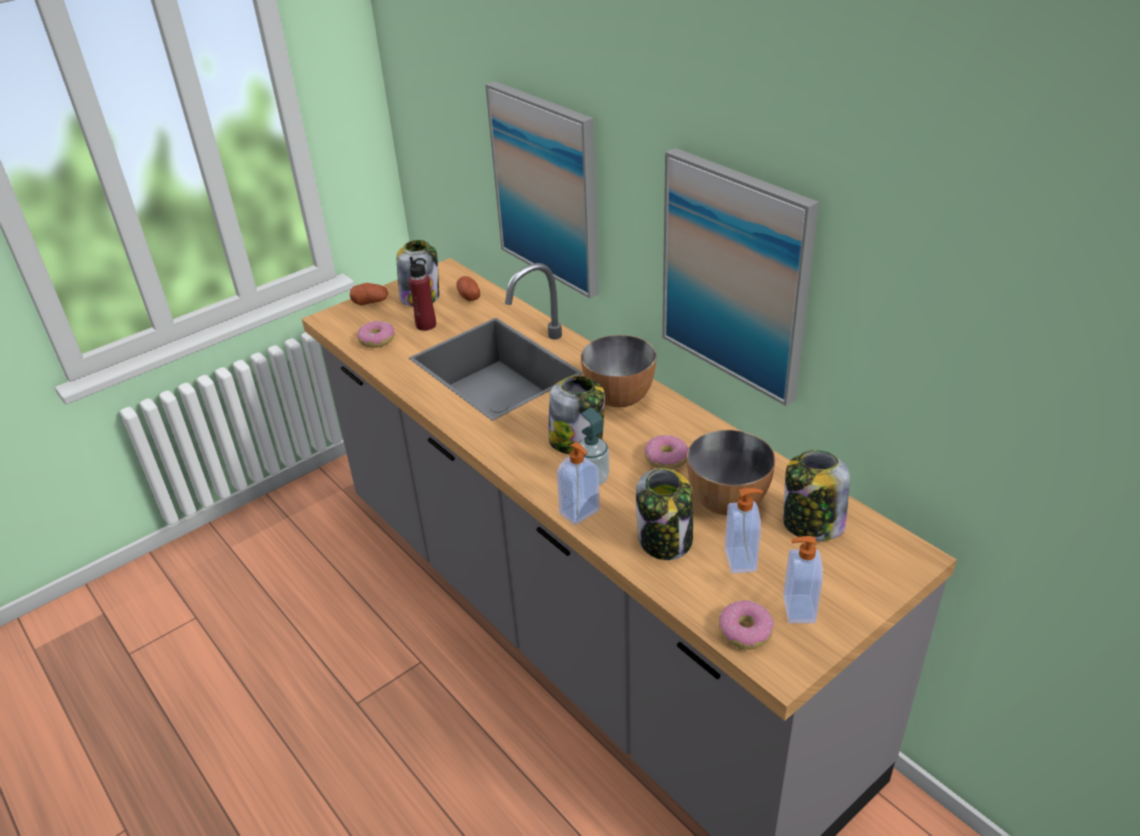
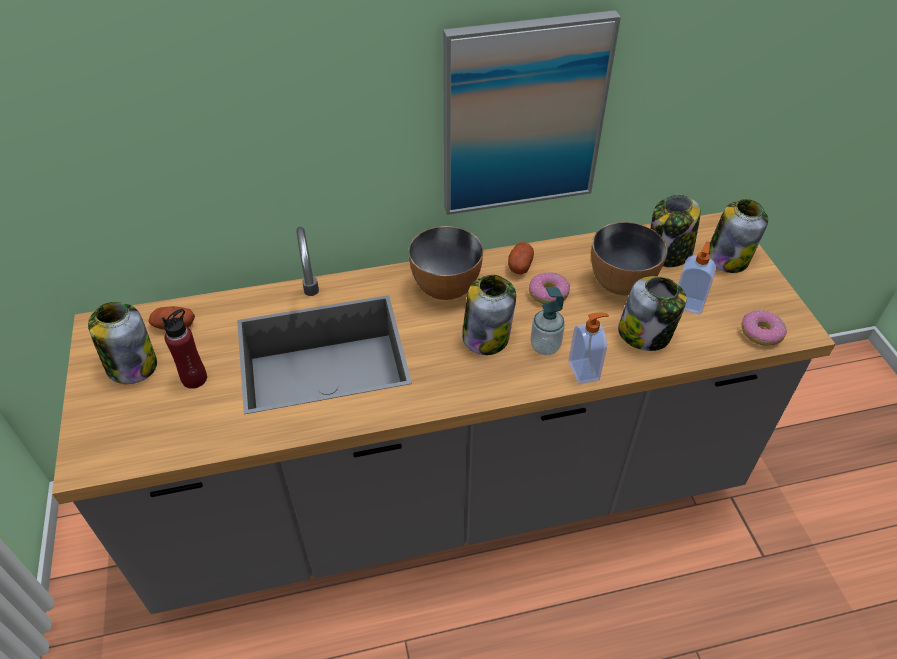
camera: 65 degrees left, 10 degrees up
potato [350,283,388,305] -> potato moved to [508,242,534,275]
donut [357,321,395,348] -> none
picture [485,81,599,298] -> none
soap dispenser [783,536,823,623] -> none
none -> jar [709,199,768,273]

